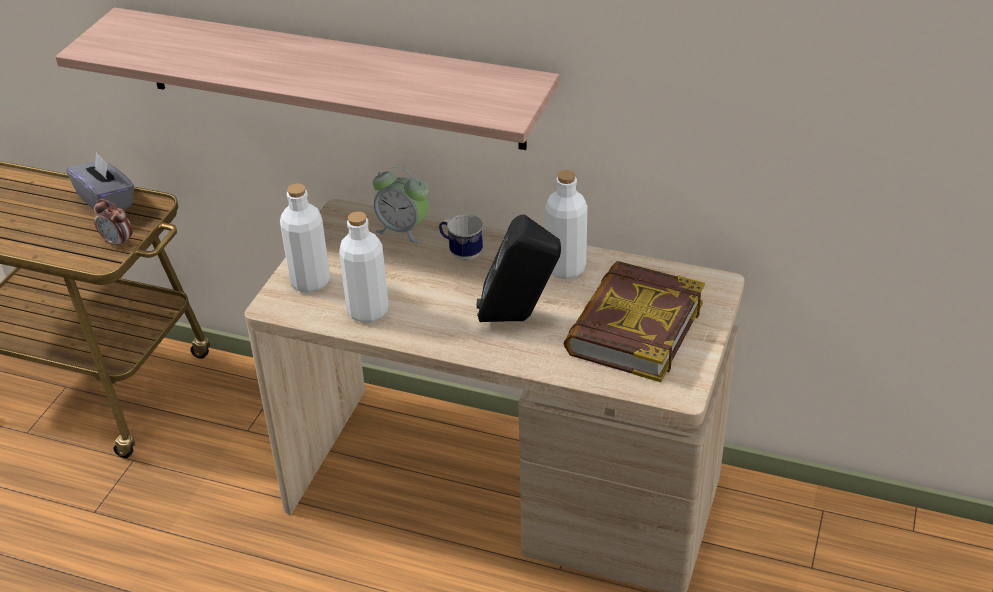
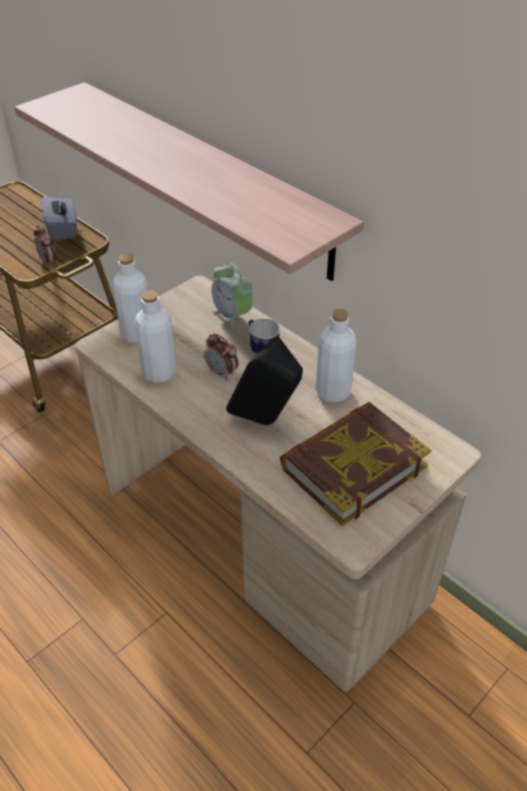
camera: 25 degrees right, 5 degrees up
none -> alarm clock [204,334,239,380]

